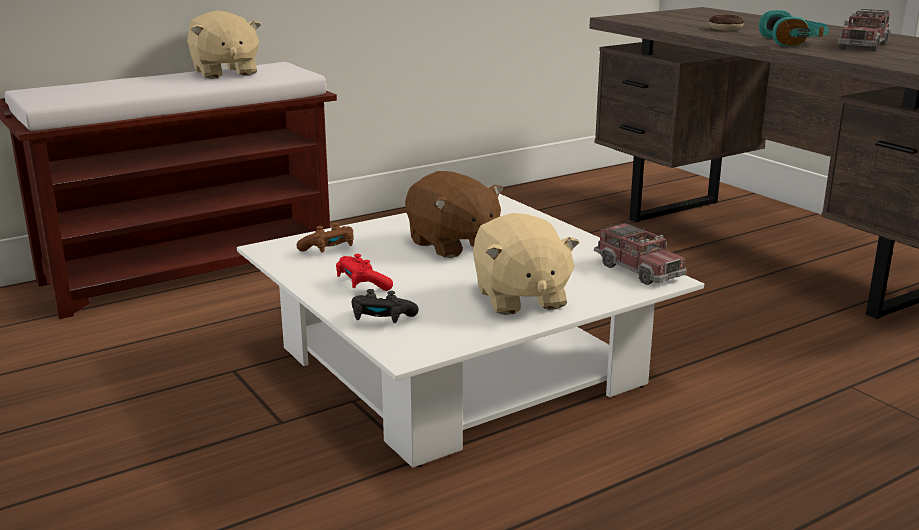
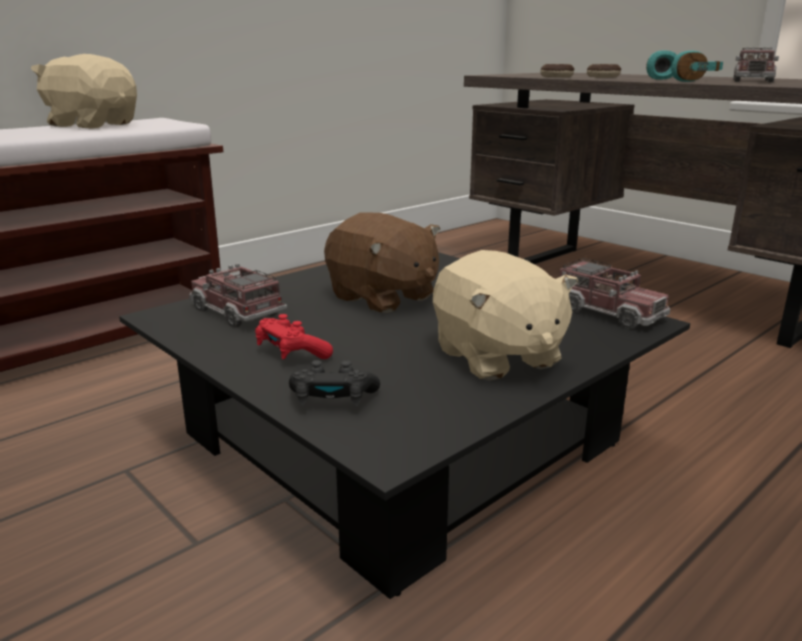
camera: 10 degrees left, 0 degrees up
beige plush toy [187,11,261,79] -> beige plush toy turned 150 degrees clockwise [31,54,137,129]
white coffee table [237,194,704,468] -> black coffee table [119,252,690,599]
brown game controller [297,222,354,253] -> toy truck [189,263,287,328]
none -> donut [540,64,574,77]

